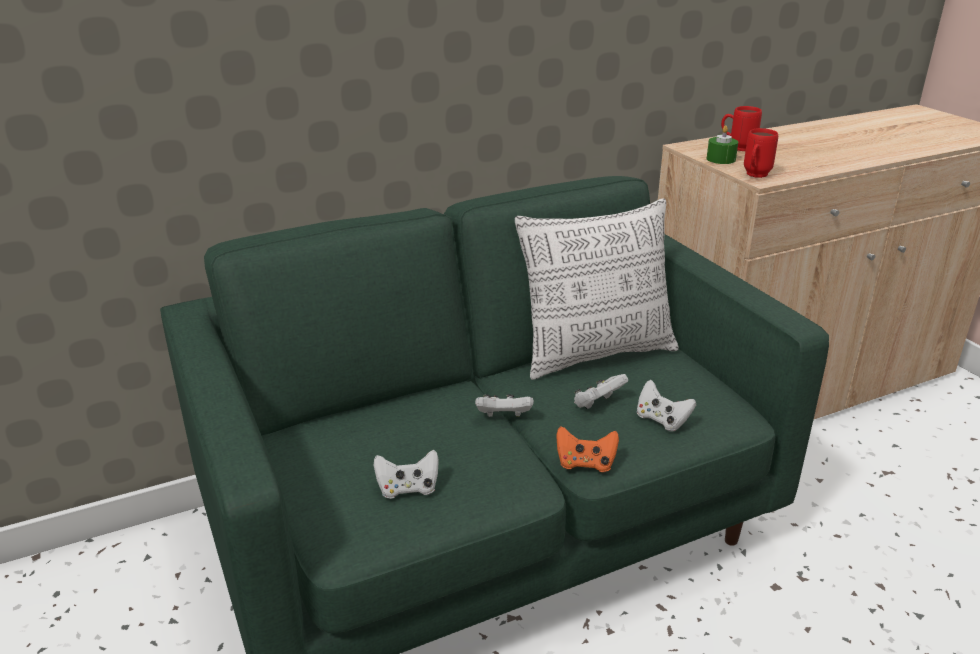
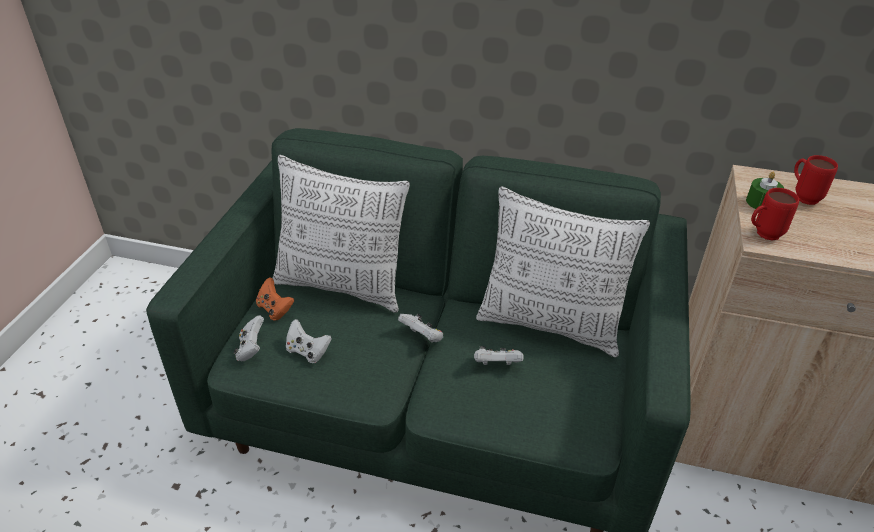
camera: 40 degrees right, 10 degrees up
orange game controller [556,426,619,472] -> orange game controller moved to [256,277,294,321]
white game controller [637,380,696,432] -> white game controller moved to [234,315,264,361]
none -> pillow [273,155,410,313]

